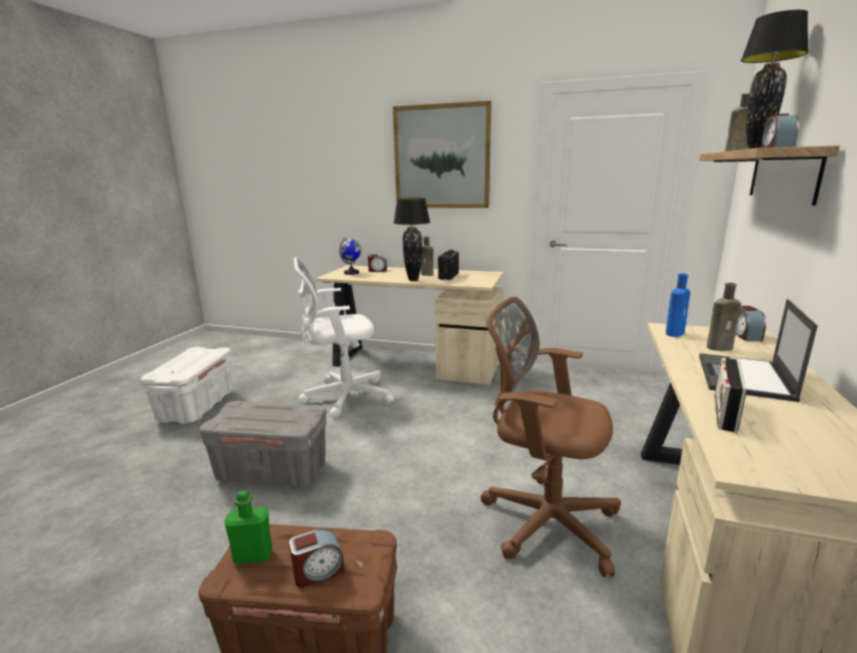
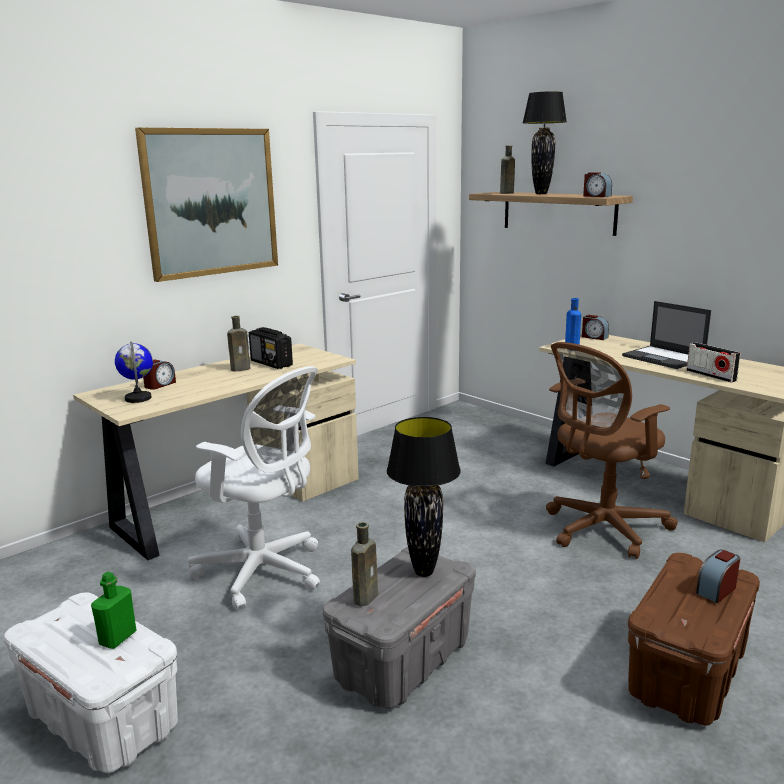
camera: 60 degrees left, 0 degrees up
green bottle [224,490,272,564] -> green bottle moved to [91,572,137,649]
alarm clock [289,529,345,588] -> alarm clock turned 135 degrees counterclockwise [696,549,740,603]
white office chair [294,257,394,418] -> white office chair turned 75 degrees counterclockwise [188,366,320,610]
black table lamp [394,198,430,281] -> black table lamp moved to [387,417,461,577]
brown bottle [707,283,741,351] -> brown bottle moved to [351,522,378,606]

